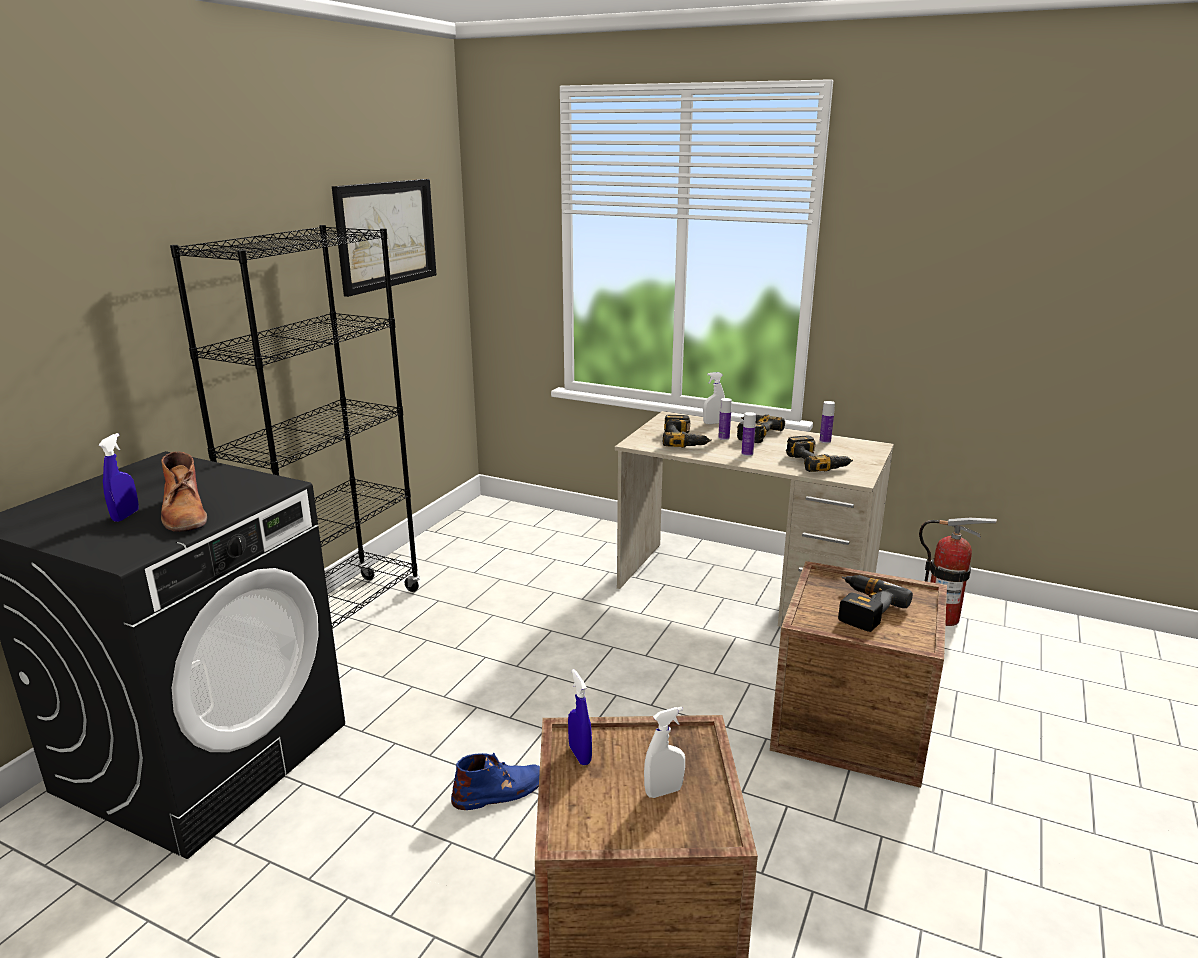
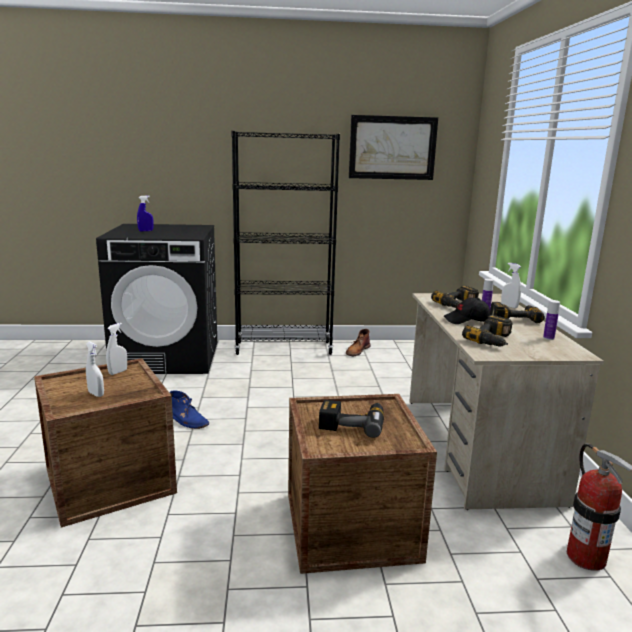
camera: 60 degrees right, 5 degrees down
brown boot [161,452,207,532] -> brown boot moved to [346,329,370,356]
blue spray bottle [568,669,592,765] -> white spray bottle [106,323,127,375]
bottle [741,412,756,456] -> black cap [444,298,491,324]

